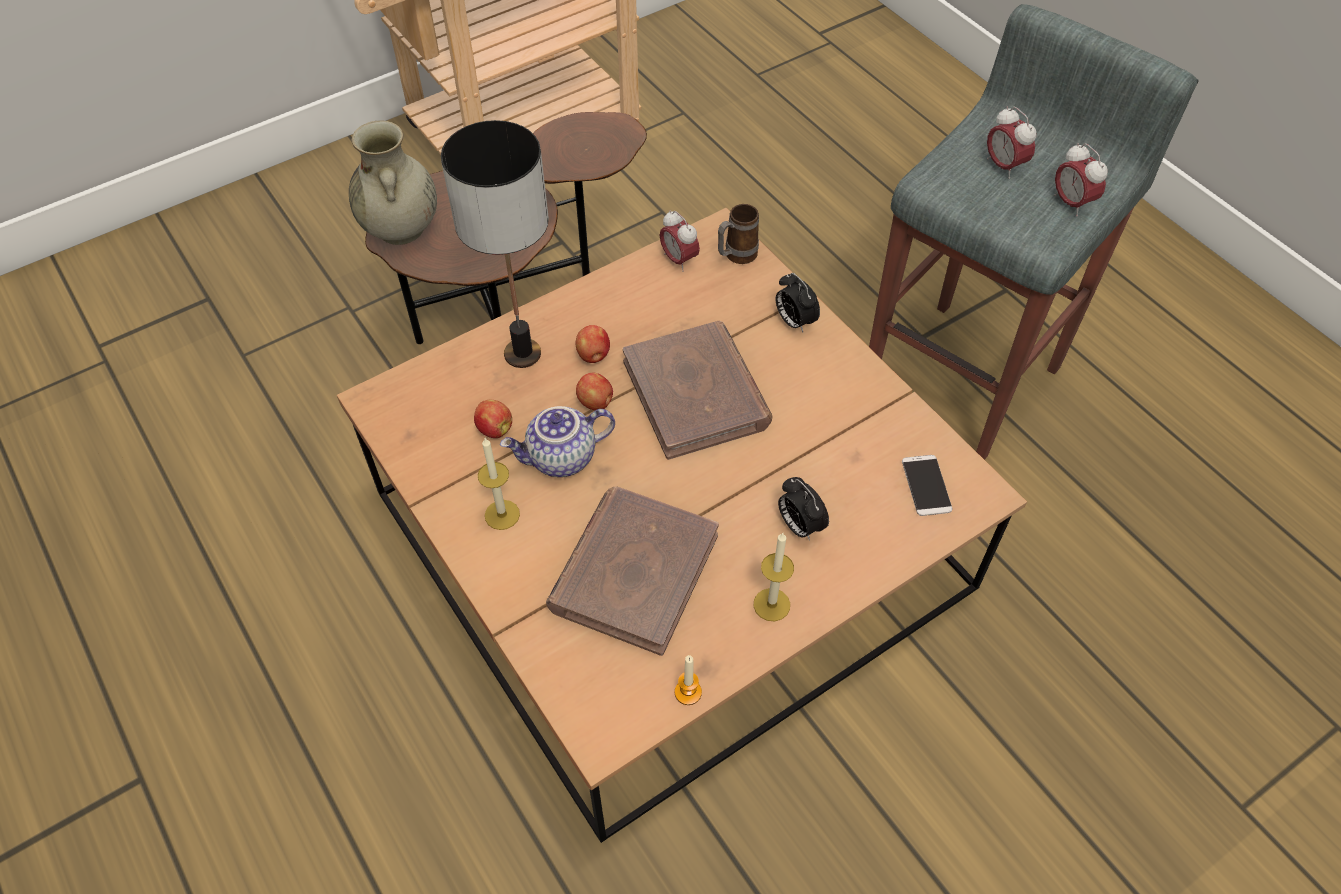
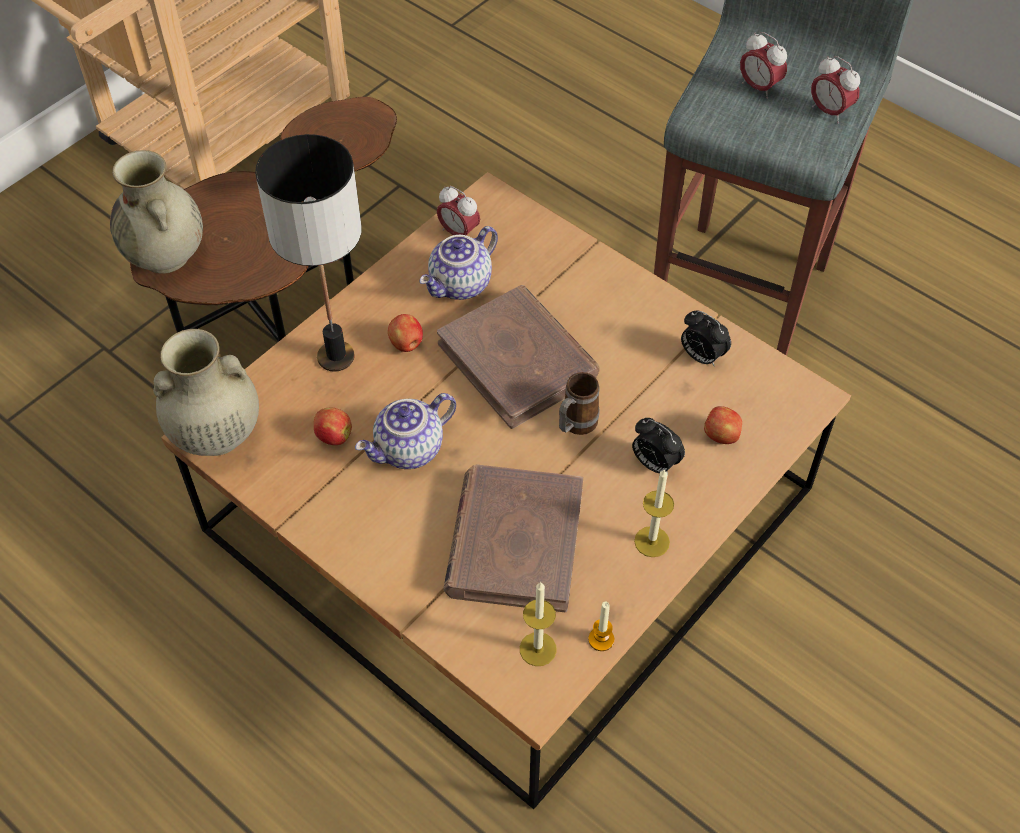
camera: 15 degrees left, 0 degrees up
candle [478,438,520,530] -> candle moved to [520,582,557,666]
apple [576,373,613,410] -> apple moved to [704,406,742,444]
mug [718,204,759,264] -> mug moved to [559,372,600,435]
alarm clock [776,273,820,332] -> alarm clock moved to [681,311,731,367]
phone [902,455,952,516] -> none
none -> beige vase [153,329,259,456]
none -> teapot [419,226,498,300]

